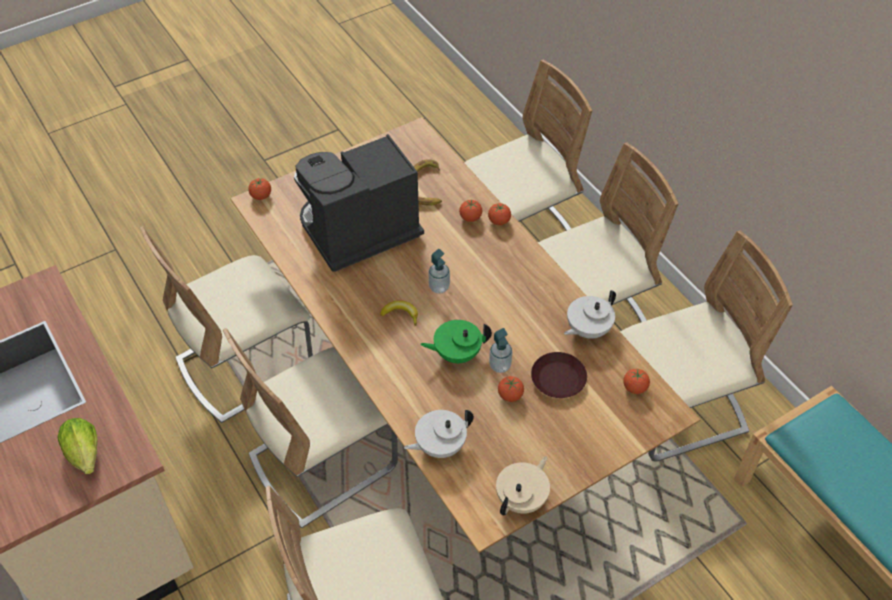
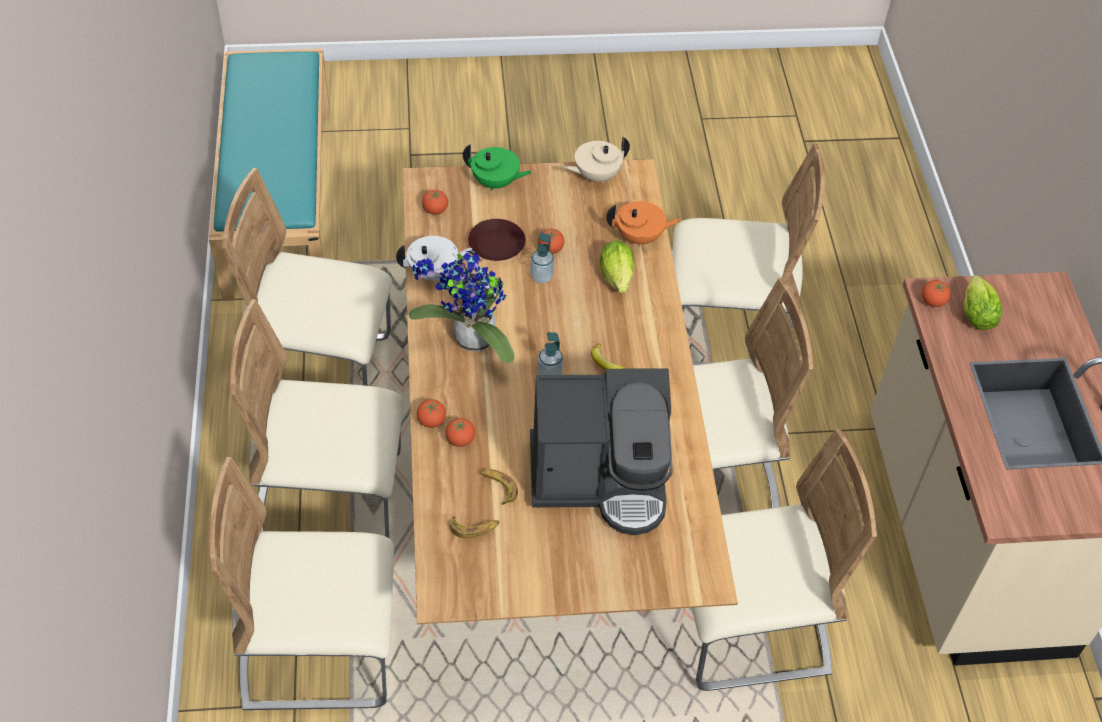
camera: 155 degrees left, 0 degrees up
tomato [248,178,271,200] -> tomato moved to [922,280,951,307]
white teapot [404,410,474,458] -> orange teapot [606,201,681,247]
green teapot [420,320,492,363] -> green teapot moved to [463,144,532,191]
none -> potted plant [408,246,515,364]
none -> lettuce [599,240,635,293]

